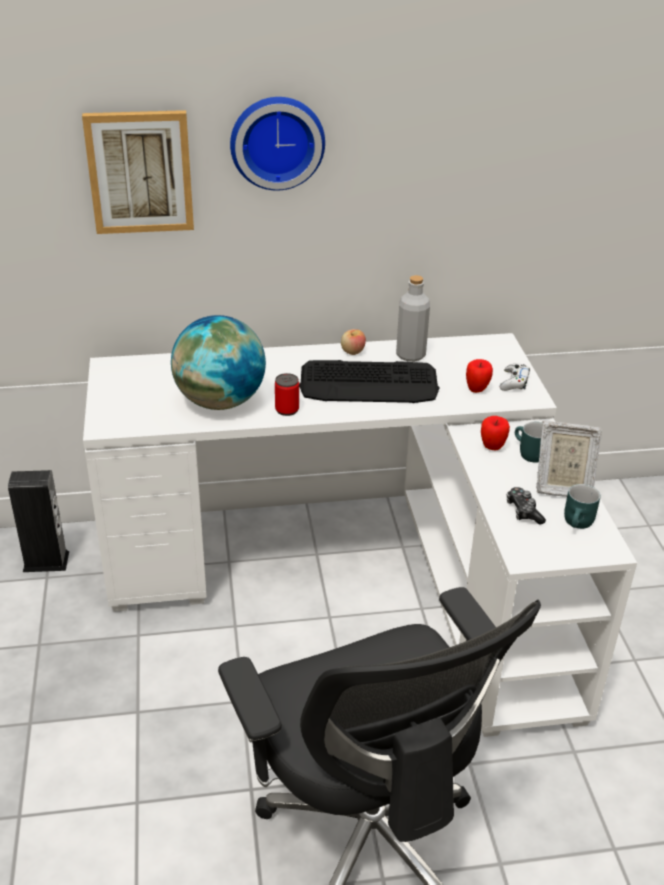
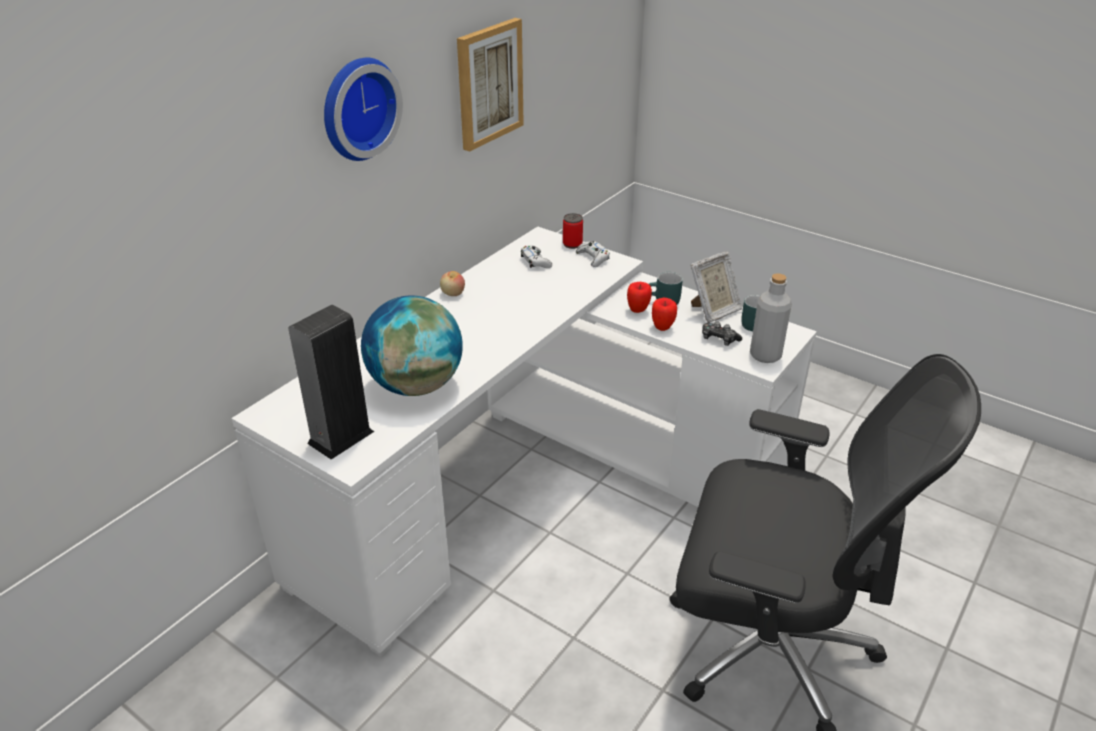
camera: 45 degrees left, 0 degrees up
speaker [8,470,69,572] -> speaker moved to [289,305,374,459]
picture [82,110,194,234] -> picture moved to [457,18,524,152]
can [275,373,299,416] -> can moved to [563,213,583,249]
keyboard [299,360,440,403] -> none
grey bottle [396,275,430,362] -> grey bottle moved to [750,273,792,363]
apple [466,359,493,393] -> apple moved to [652,298,677,331]
none -> white game controller [521,245,552,268]

